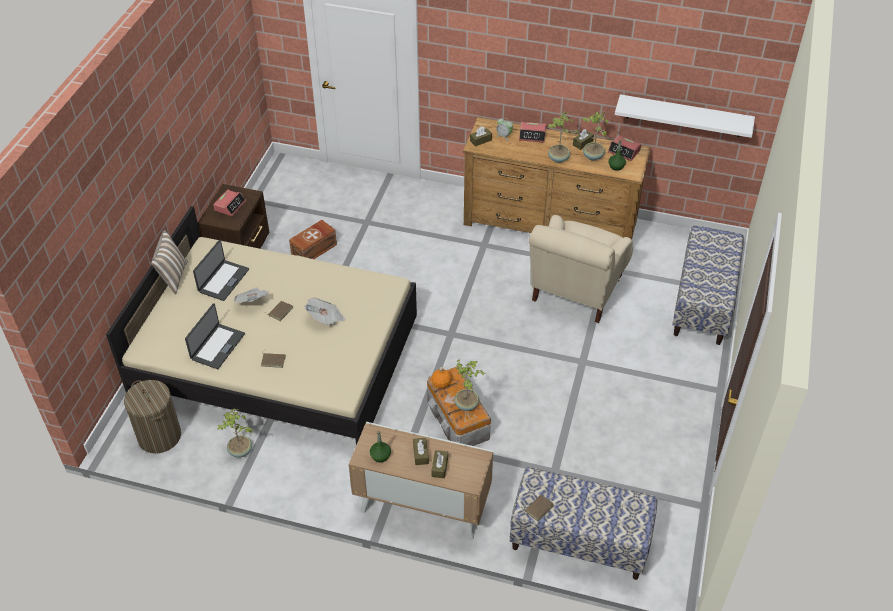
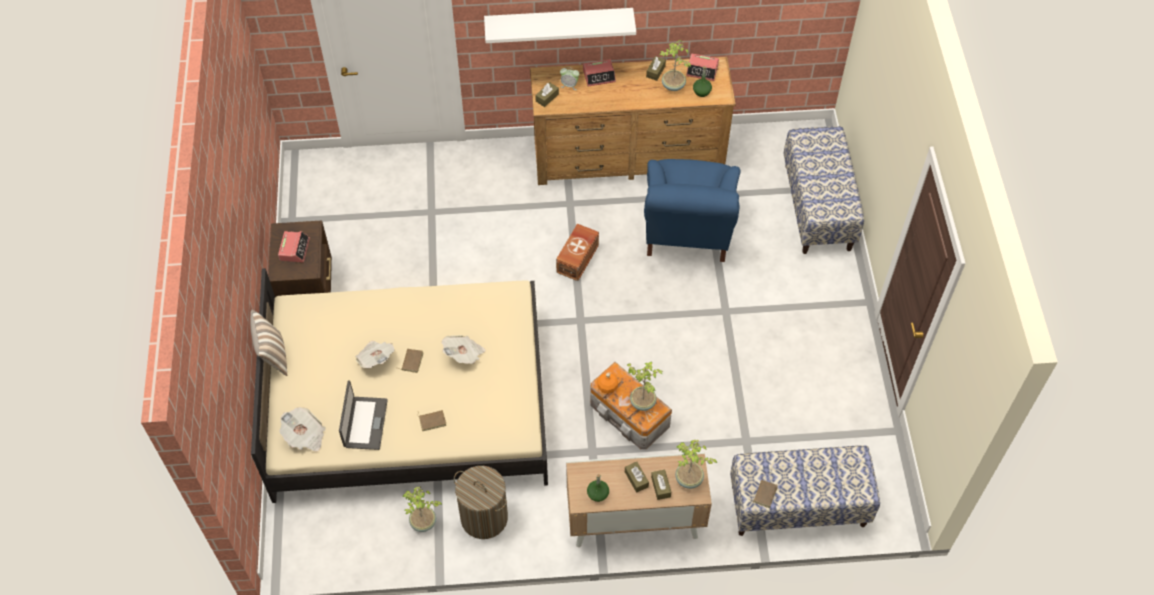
camera: 20 degrees left, 10 degrees up
laundry basket [124,380,181,453] -> laundry basket moved to [454,466,508,539]
laptop [193,240,249,301] -> none
brown storage box [289,220,337,259] -> brown storage box moved to [556,224,599,281]
beige armchair [529,215,633,323] -> blue armchair [644,159,740,262]
potted plant [548,111,578,163] -> potted plant moved to [675,440,717,489]
white shelf [615,94,755,138] -> white shelf moved to [484,8,636,43]
none -> newspaper [280,407,325,451]

